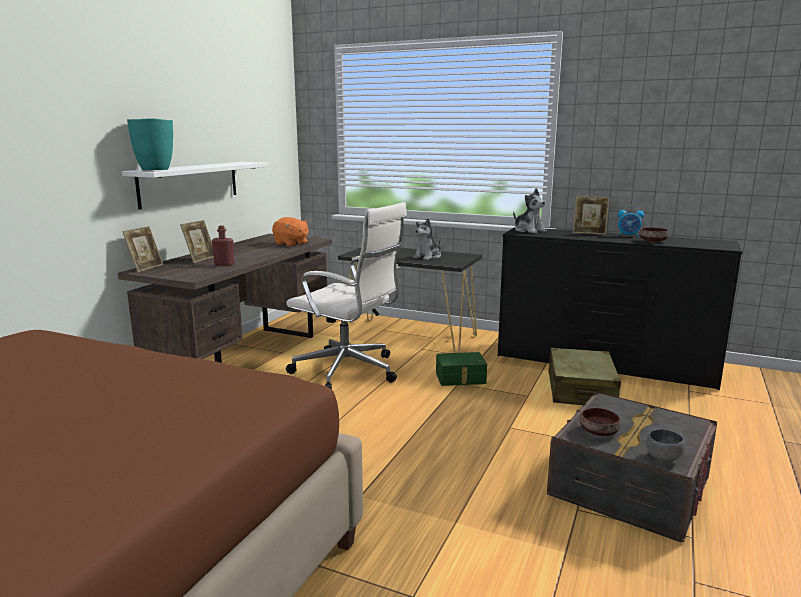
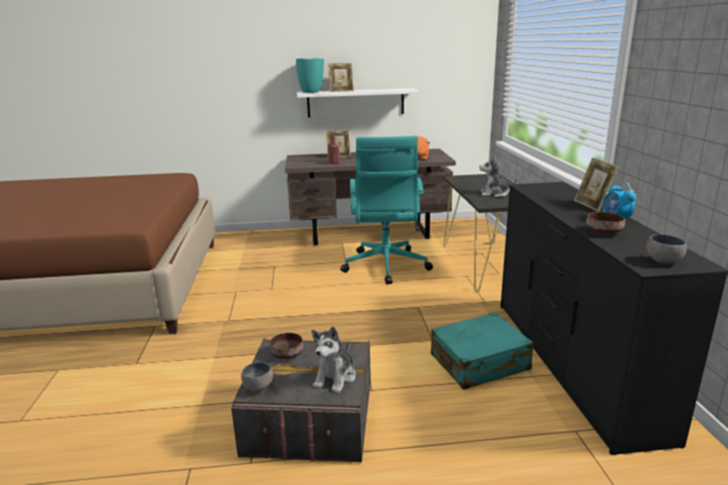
camera: 60 degrees right, 5 degrees up
picture frame [122,226,163,272] -> picture frame moved to [328,63,354,92]
white office chair [286,202,407,389] -> turquoise office chair [340,136,433,285]
green storage box [436,352,487,386] -> none
plush toy [513,188,547,233] -> plush toy moved to [312,326,356,393]
beige suitcase [548,348,621,405] -> turquoise suitcase [431,313,534,390]
none -> grey bowl [646,234,687,264]

